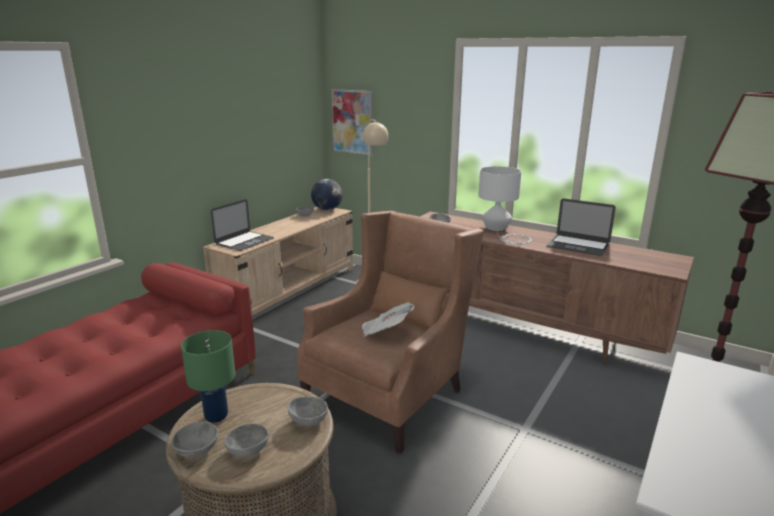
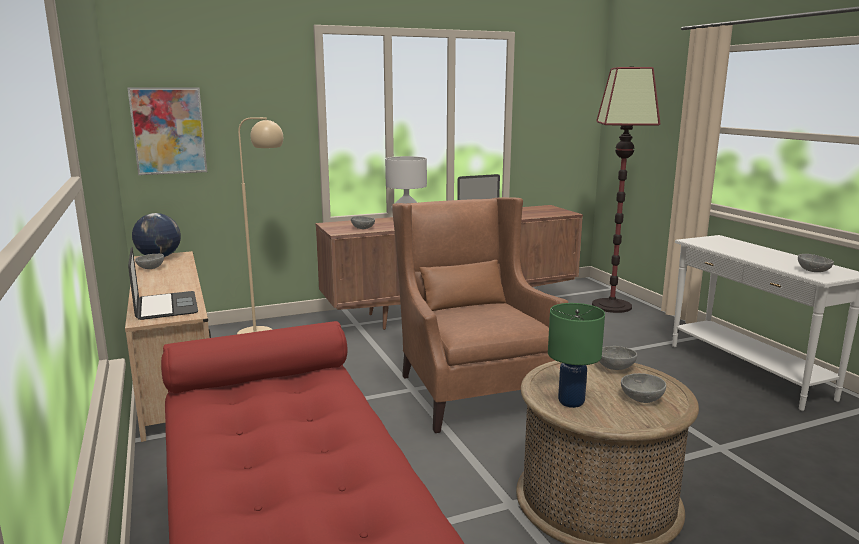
camera: 55 degrees left, 5 degrees down
grey bowl [172,421,218,458] -> grey bowl moved to [798,254,834,272]
newspaper [362,302,414,337] -> none

